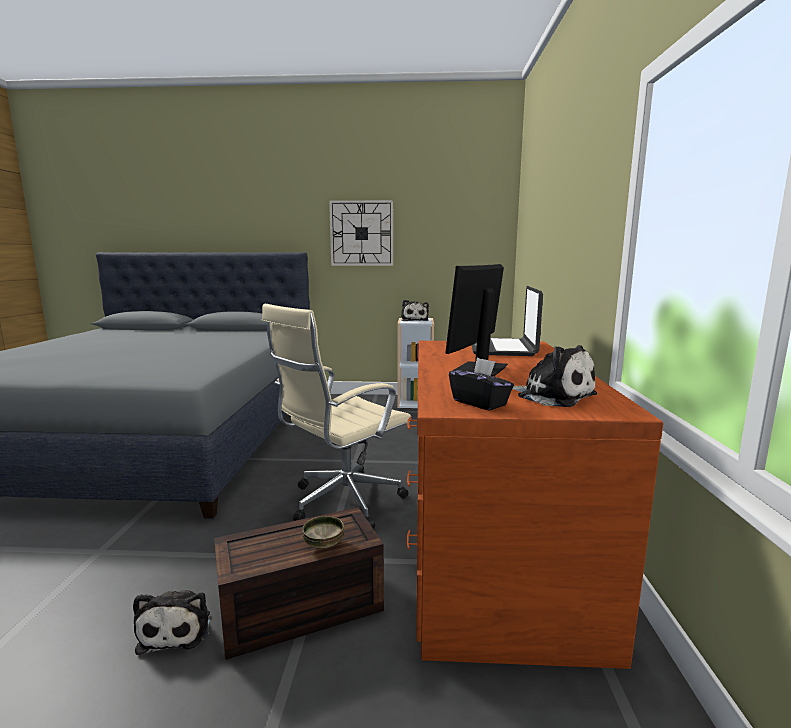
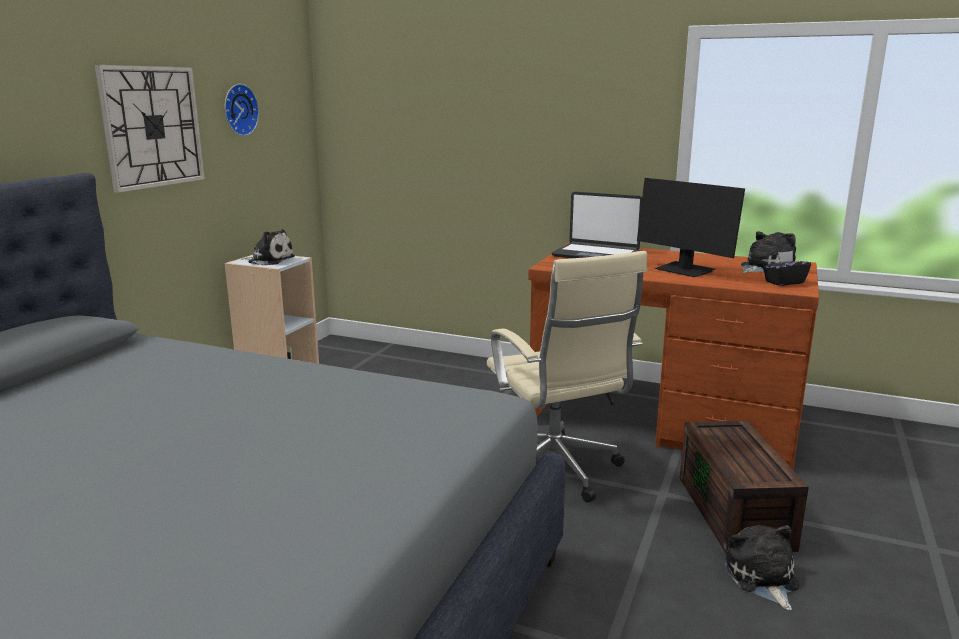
camera: 70 degrees left, 5 degrees up
plush toy [133,590,210,655] -> plush toy turned 105 degrees counterclockwise [724,525,799,610]
bowl [302,516,344,549] -> none
none -> wall clock [225,84,259,136]

